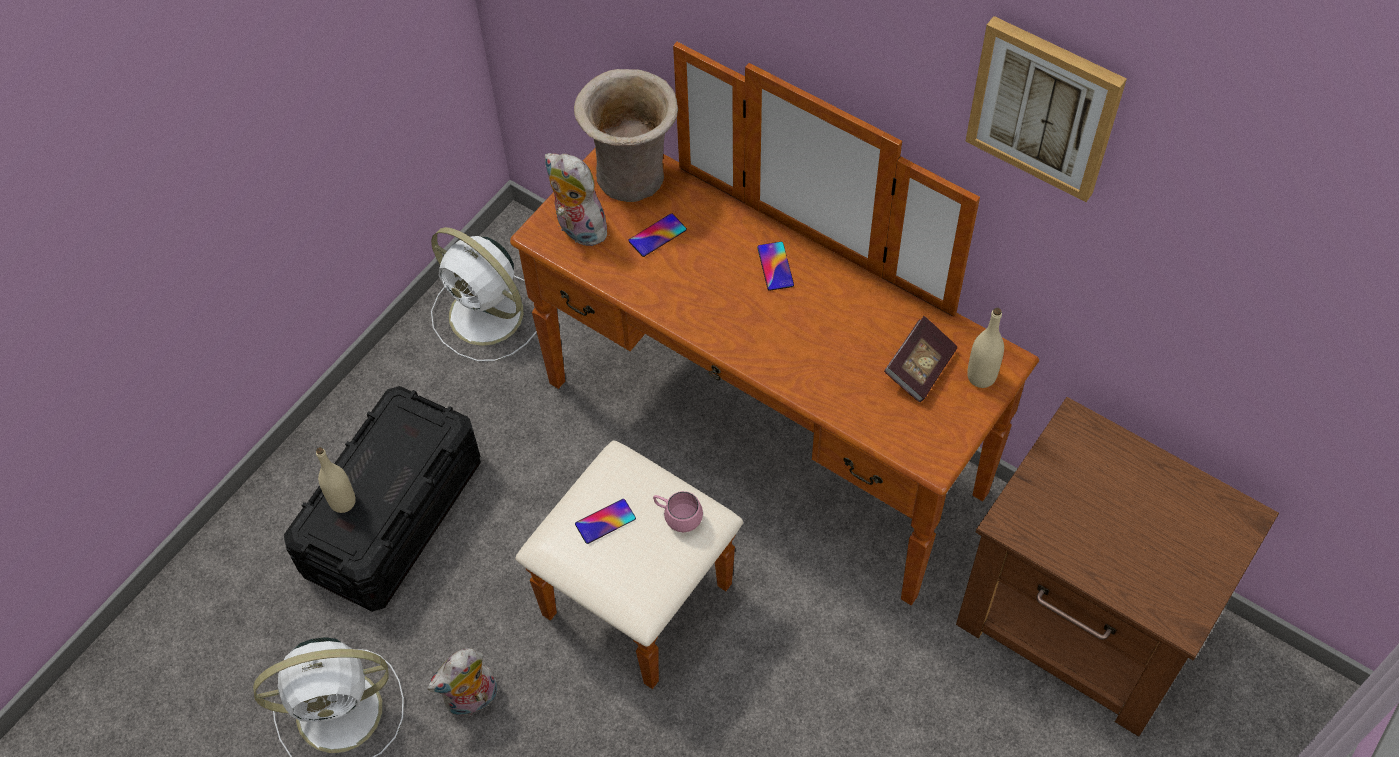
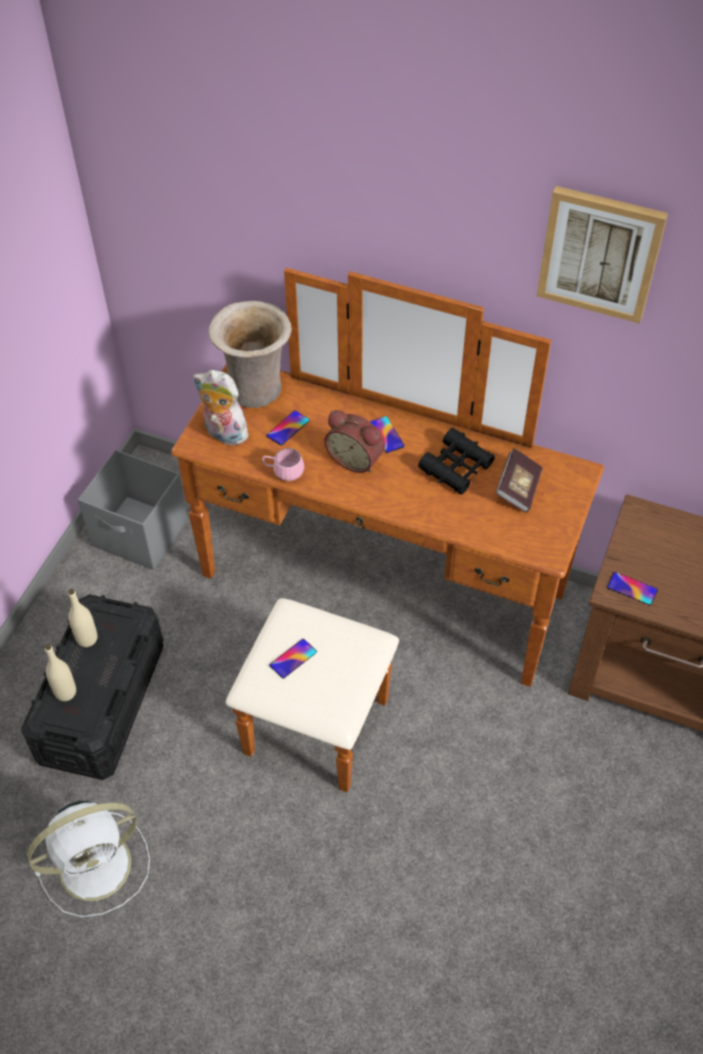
camera: 15 degrees left, 5 degrees down
plush toy [428,648,498,717] -> none
white fan [431,227,537,361] -> grey storage box [78,450,188,570]
pink mug [653,491,703,532] -> pink mug moved to [262,448,304,481]
beige bottle [967,308,1004,388] -> beige bottle moved to [68,589,97,647]
none -> alarm clock [325,410,385,473]
none -> black binoculars [418,428,495,495]
none -> phone [607,572,658,605]

